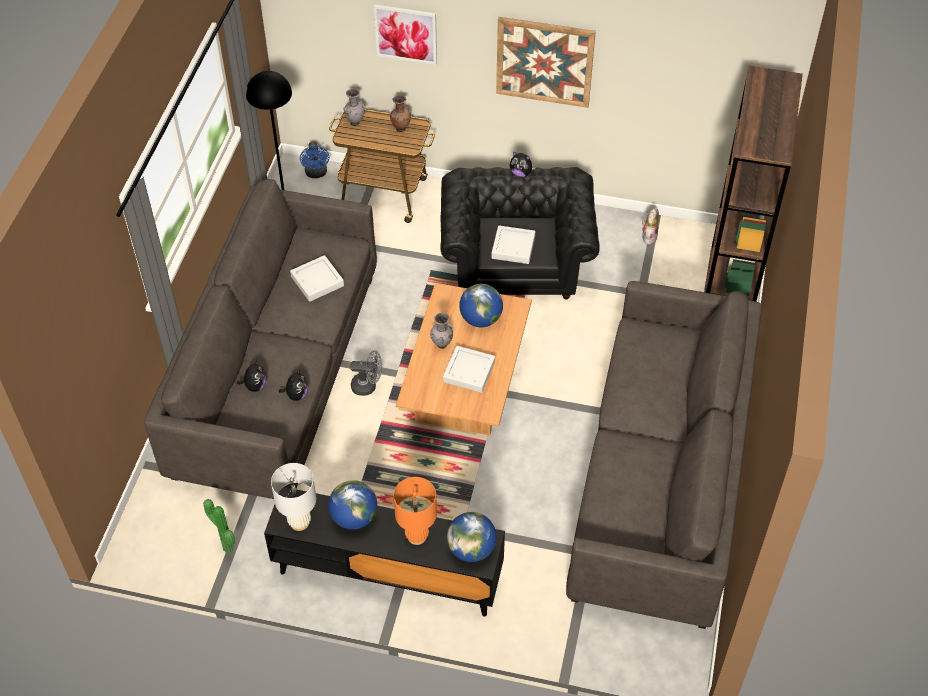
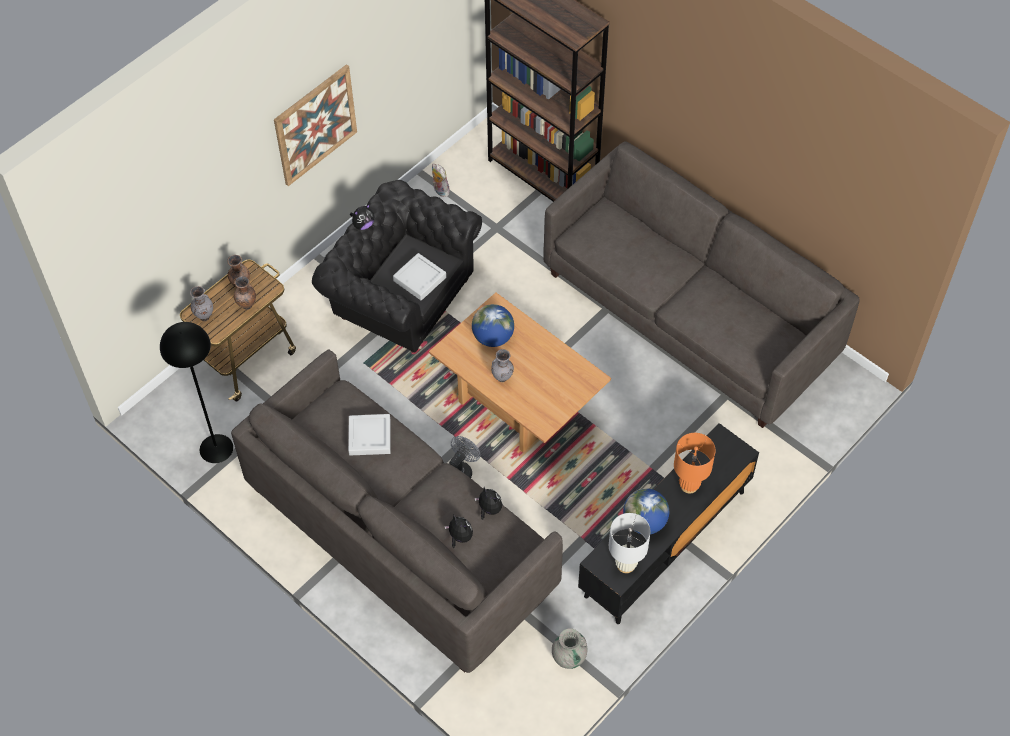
camera: 60 degrees left, 5 degrees up
potted plant [203,499,235,553] -> grey vase [552,628,588,669]
blue fan [300,141,329,178] -> none
picture [374,5,437,65] -> none
grey tray [443,346,495,393] -> none
globe [447,512,497,562] -> none
none -> brown vase [234,276,256,310]

